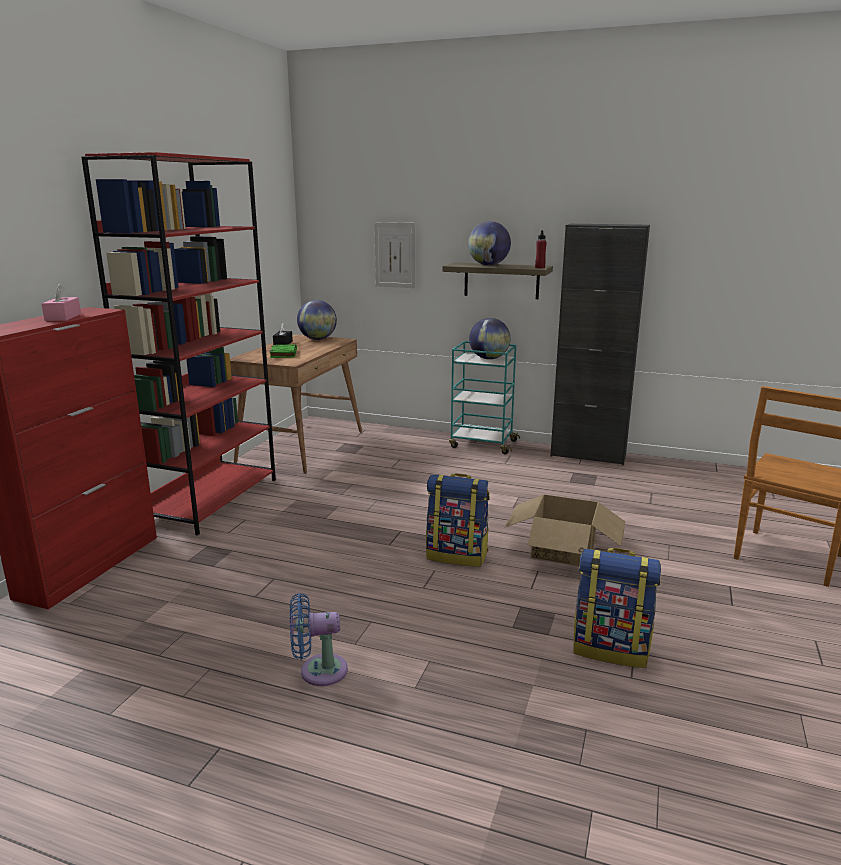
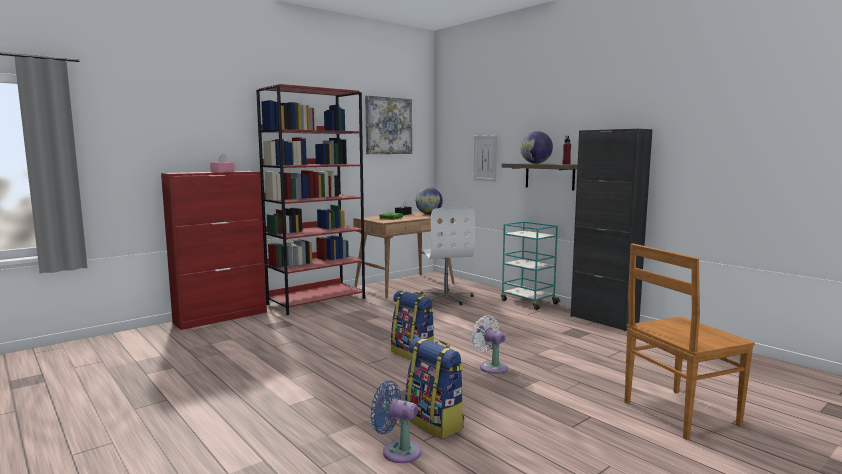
camera: 30 degrees right, 10 degrees down
blue fan [290,593,348,686] -> blue fan moved to [370,381,421,463]
globe [469,318,510,359] -> none
cardboard box [505,494,625,566] -> white fan [471,315,508,374]
none -> picture [365,96,412,154]
none -> white office chair [420,207,475,305]

